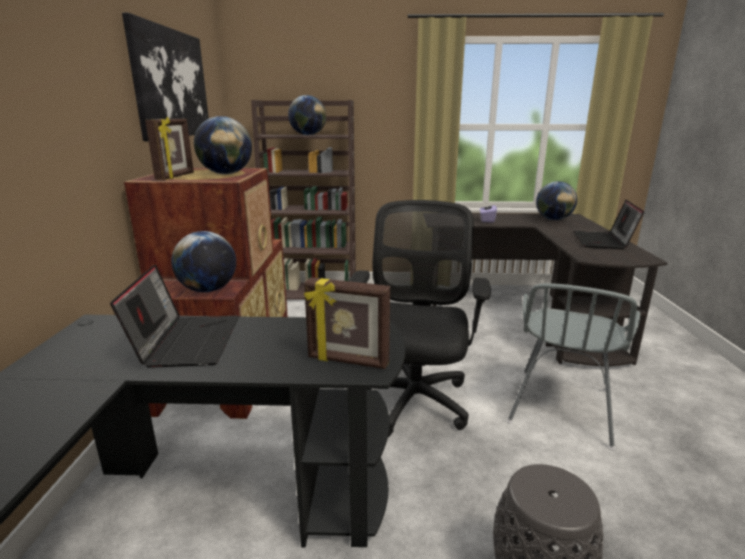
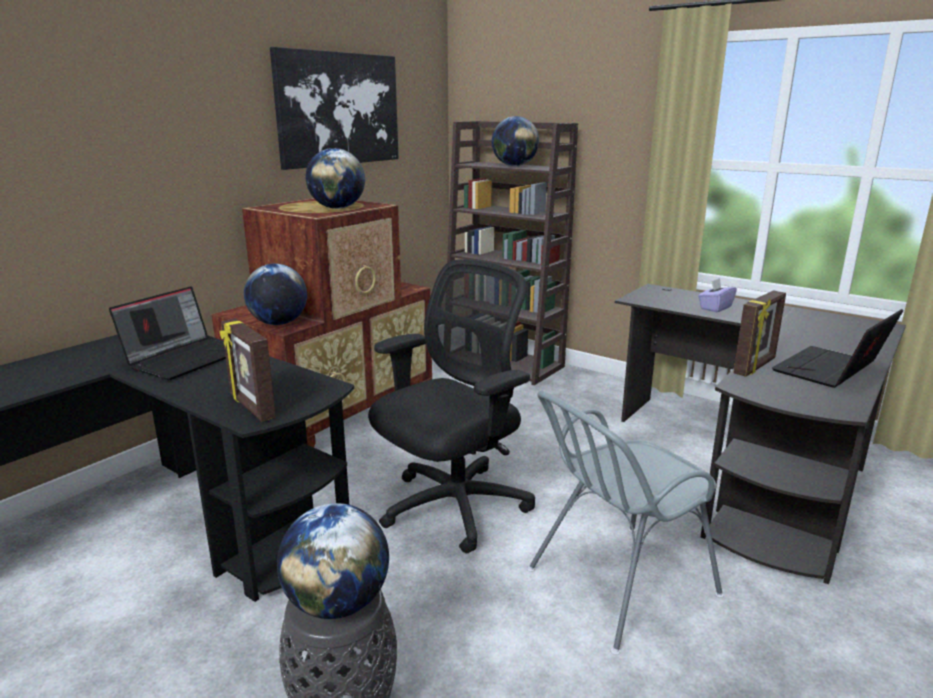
camera: 35 degrees right, 0 degrees up
picture frame [145,117,194,180] -> picture frame moved to [733,290,786,377]
globe [536,181,577,220] -> globe moved to [277,503,389,619]

